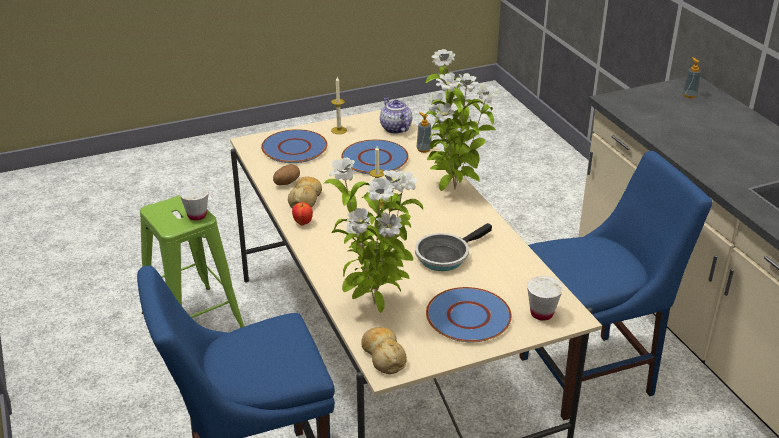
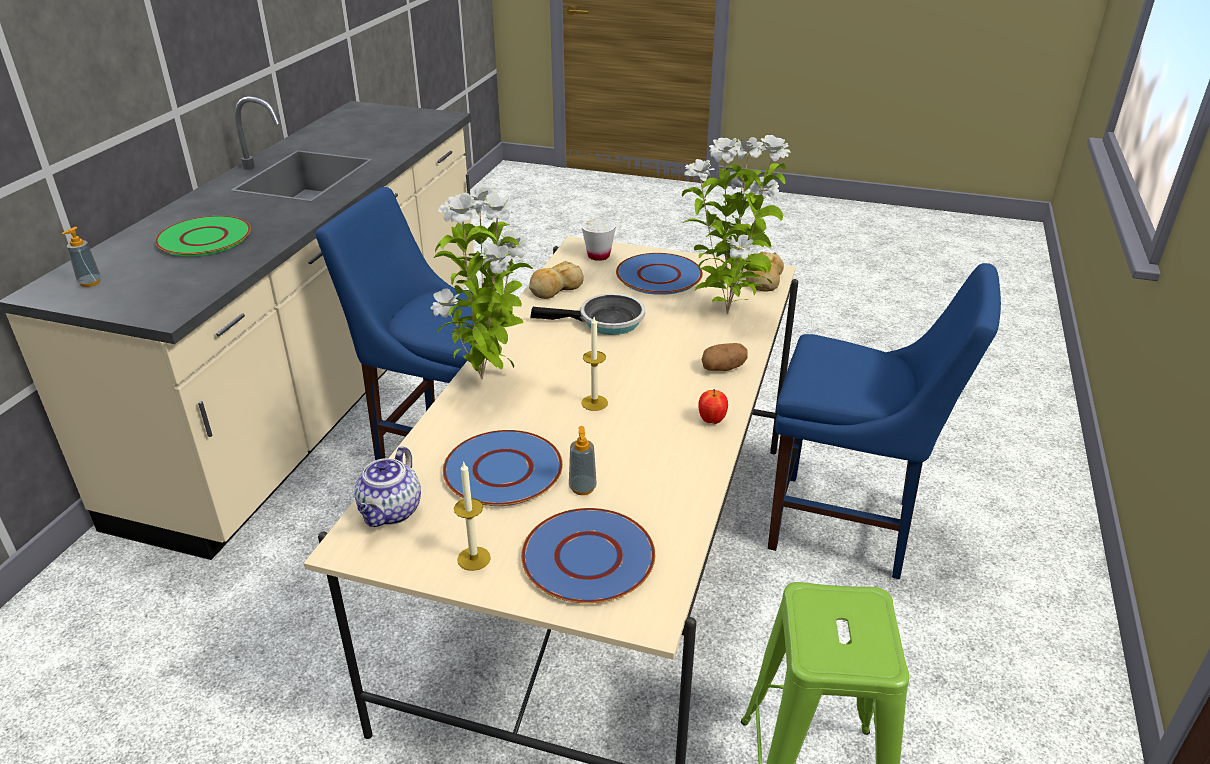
camera: 140 degrees left, 0 degrees up
white cup [179,185,209,221] -> none
potato [273,164,300,185] -> potato moved to [701,343,748,371]
bread [288,176,322,209] -> bread moved to [529,261,584,299]
soap dispenser [417,112,432,153] -> soap dispenser moved to [569,426,597,495]
none -> green plate [155,216,251,256]

